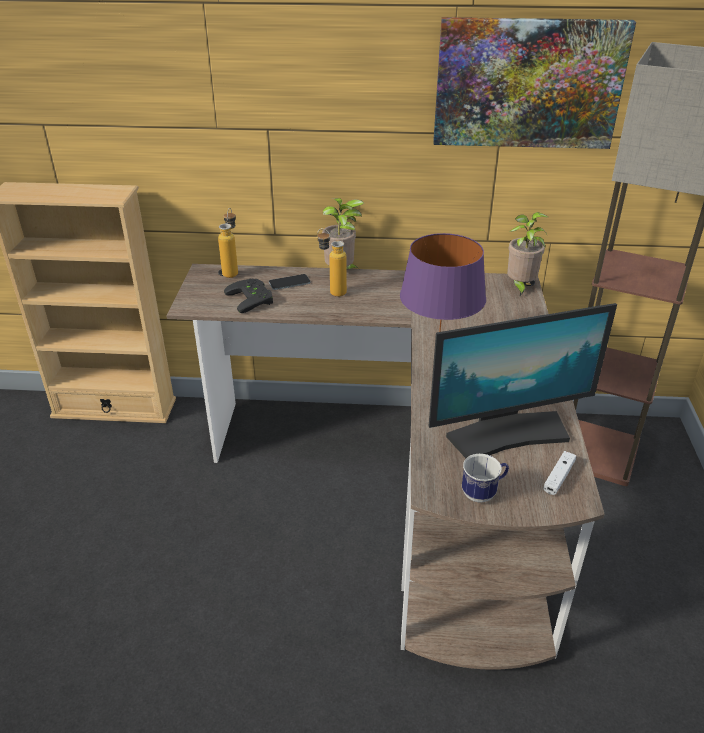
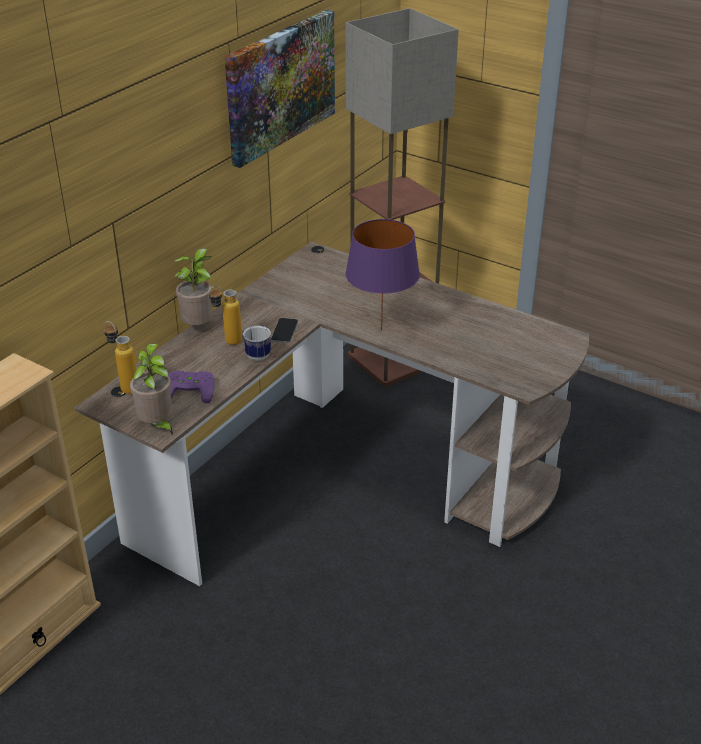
camera: 60 degrees left, 0 degrees up
black game controller [224,279,273,313] -> purple game controller [168,371,215,403]
phone [269,274,311,290] -> phone moved to [271,318,298,343]
monitor [429,303,617,458] -> none
mug [462,454,509,503] -> mug moved to [243,325,271,361]
potted plant [507,212,548,296] -> potted plant moved to [130,343,173,436]
white game controller [544,451,576,495] -> none

